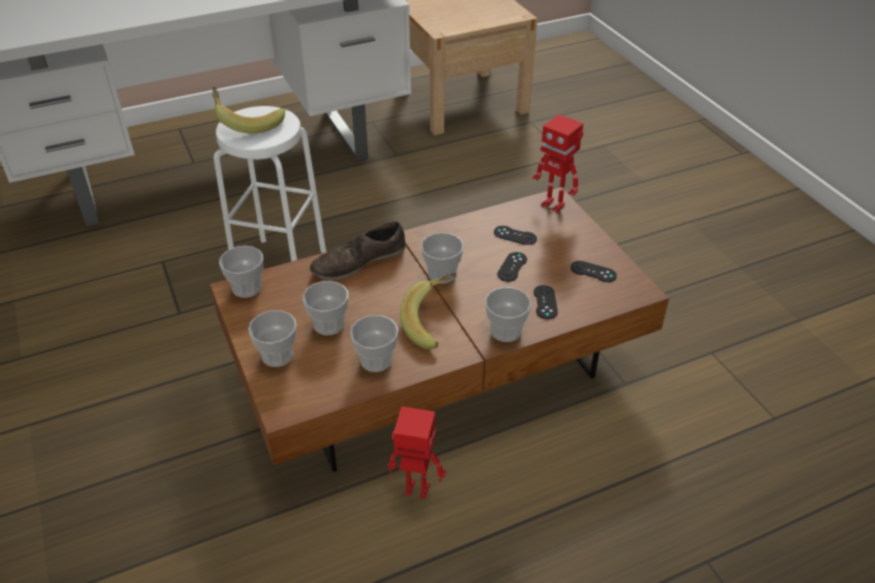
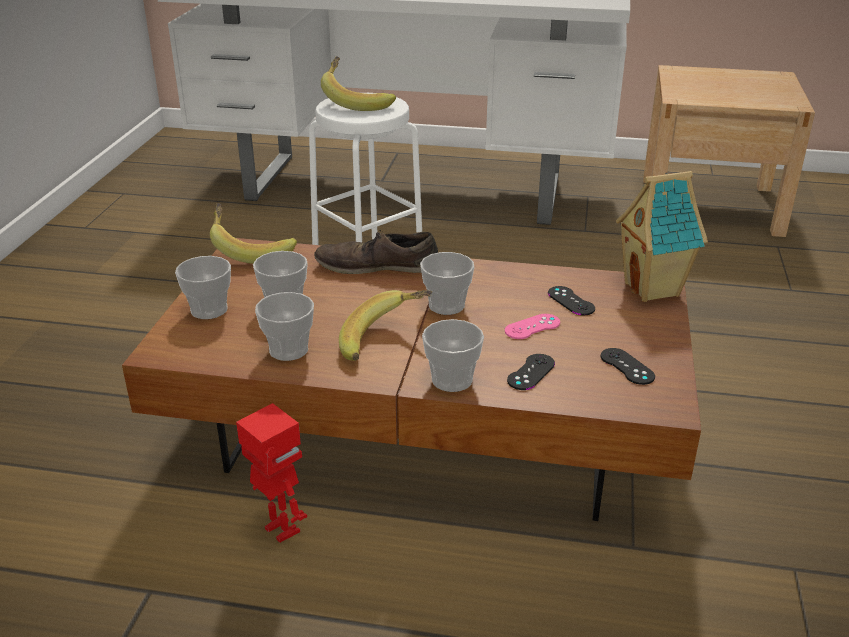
camera: 35 degrees right, 10 degrees down
cup [219,246,263,298] -> banana [210,203,297,264]
black game controller [497,252,527,282] -> pink game controller [505,314,560,339]
toy robot [533,114,584,213] -> toy house [616,171,708,302]

